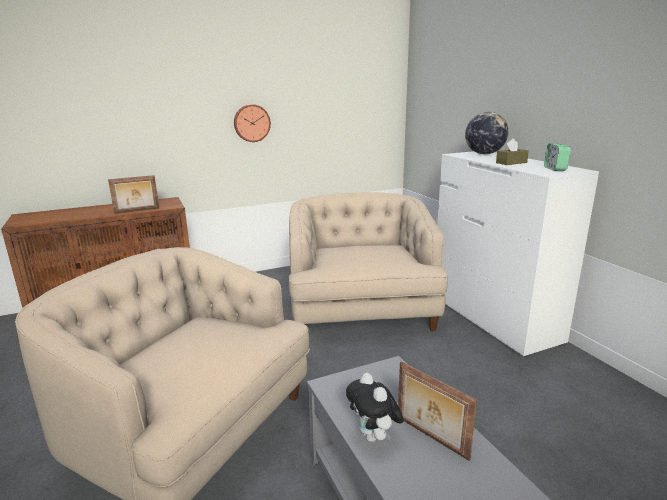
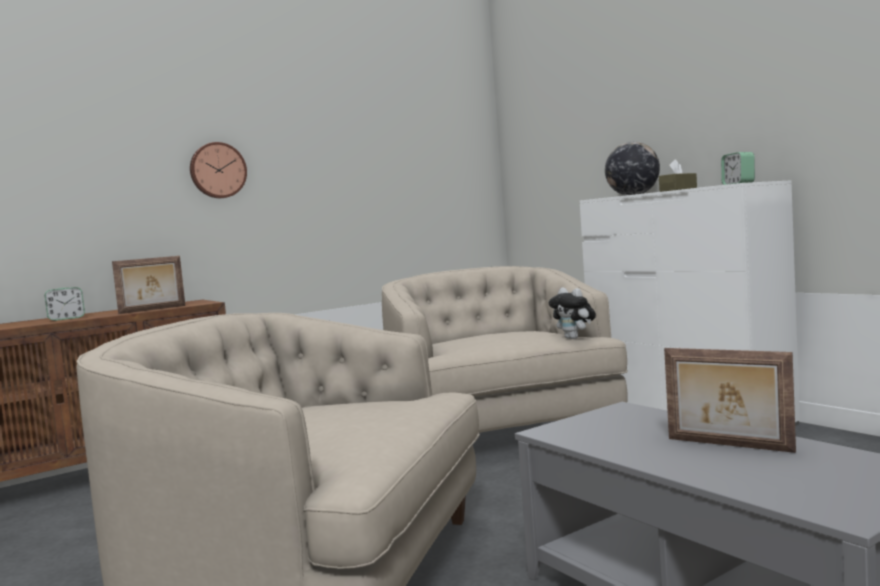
camera: 10 degrees left, 15 degrees down
wall clock [234,104,271,142] -> wall clock moved to [190,142,247,198]
plush toy [346,373,404,442] -> plush toy moved to [549,288,596,339]
none -> alarm clock [45,287,85,321]

